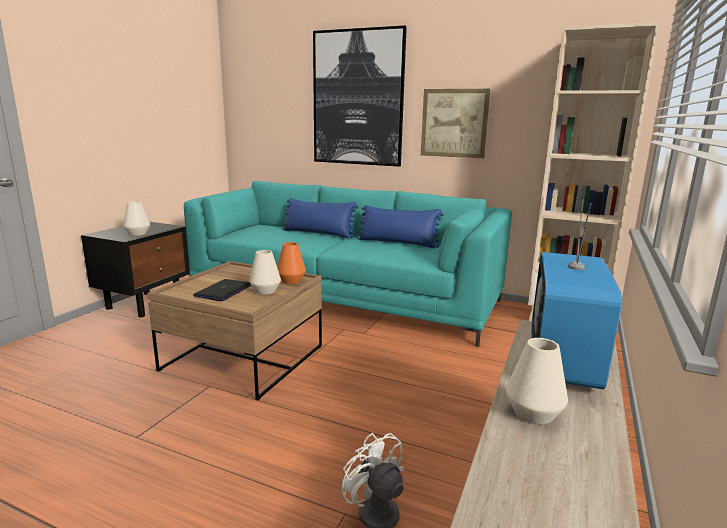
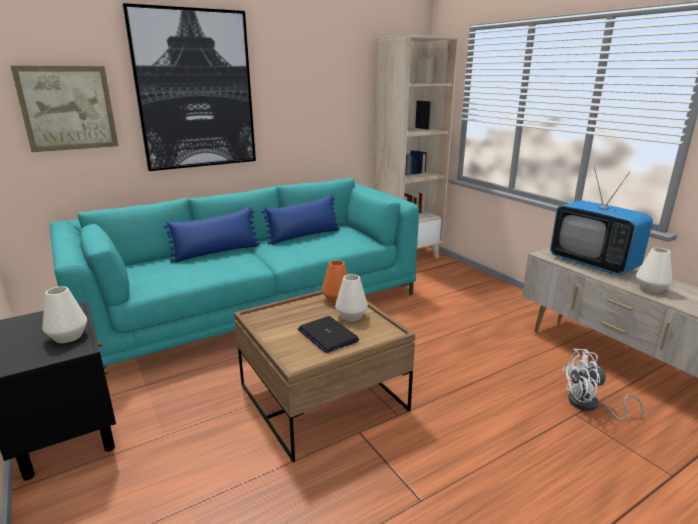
camera: 55 degrees left, 5 degrees up
picture [421,89,490,158] -> picture moved to [11,66,118,152]

